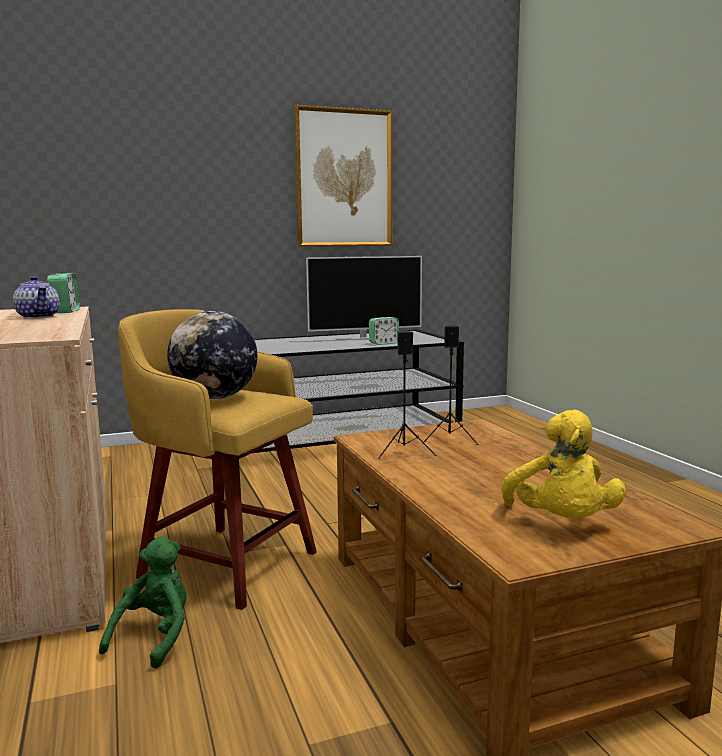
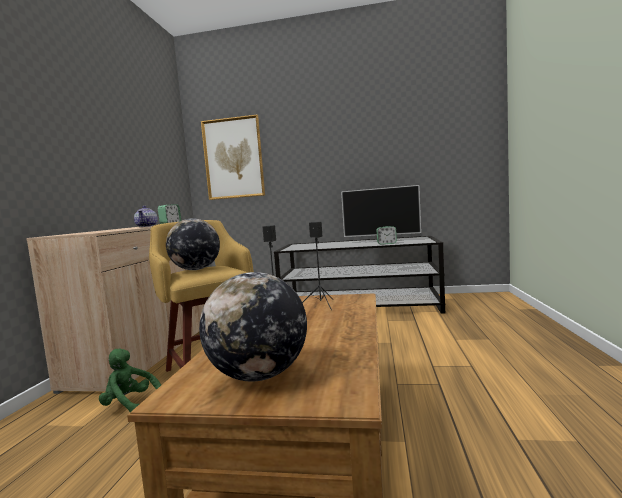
camera: 30 degrees right, 5 degrees down
green plush toy [99,536,187,669] -> green plush toy turned 120 degrees counterclockwise [99,349,161,412]
picture [294,105,392,247] -> picture moved to [201,115,265,200]
yellow plush toy [501,410,626,518] -> globe [199,272,307,382]

